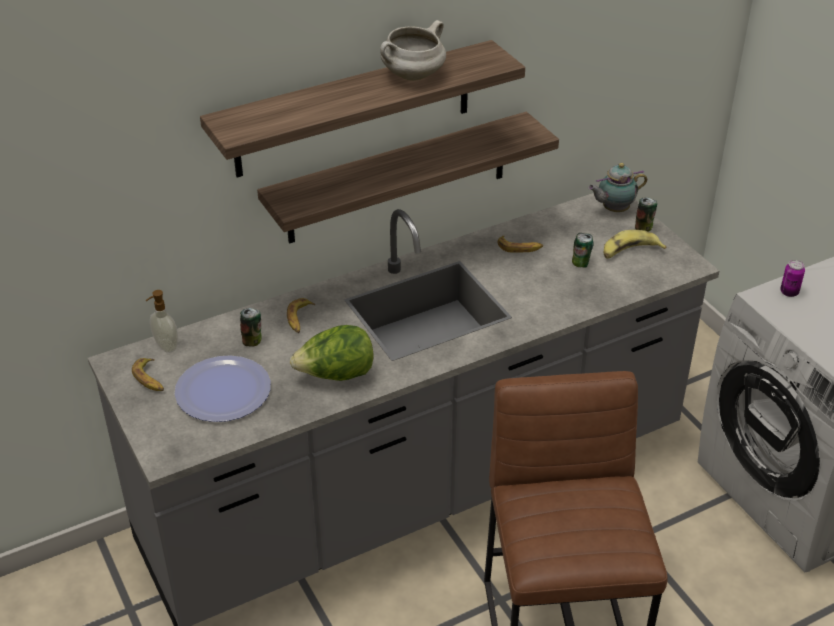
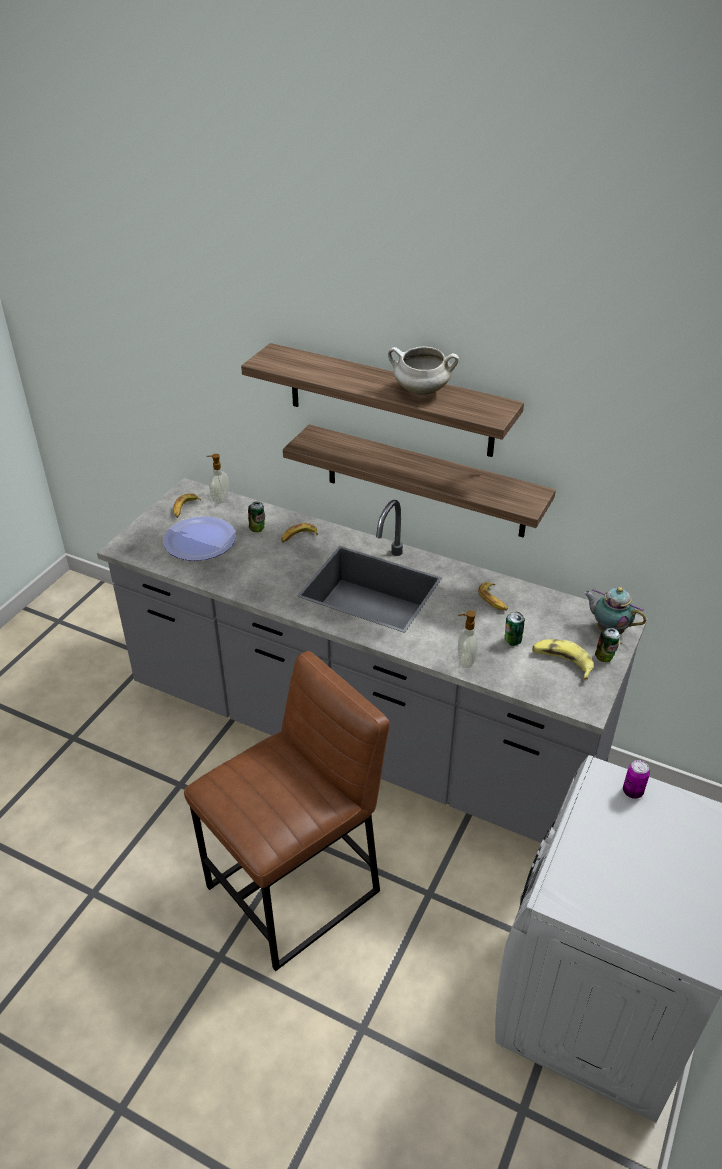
camera: 55 degrees right, 0 degrees up
lettuce [290,325,374,381] -> none
none -> soap dispenser [458,611,478,668]

